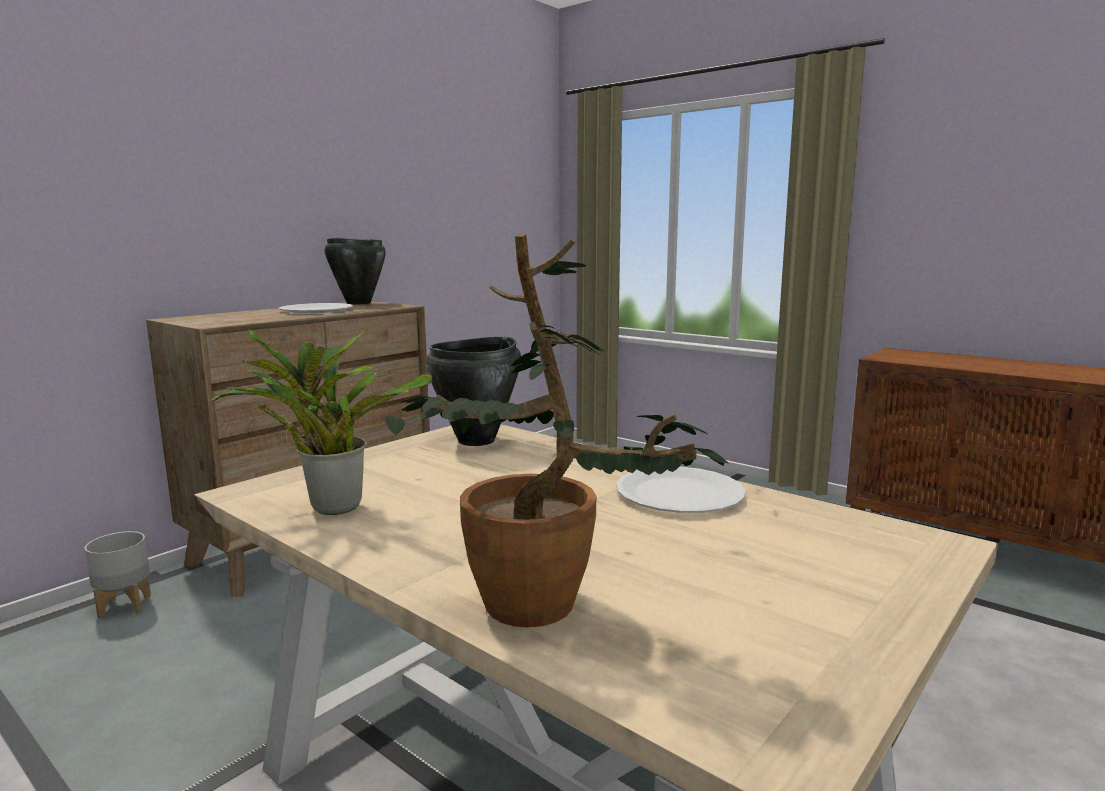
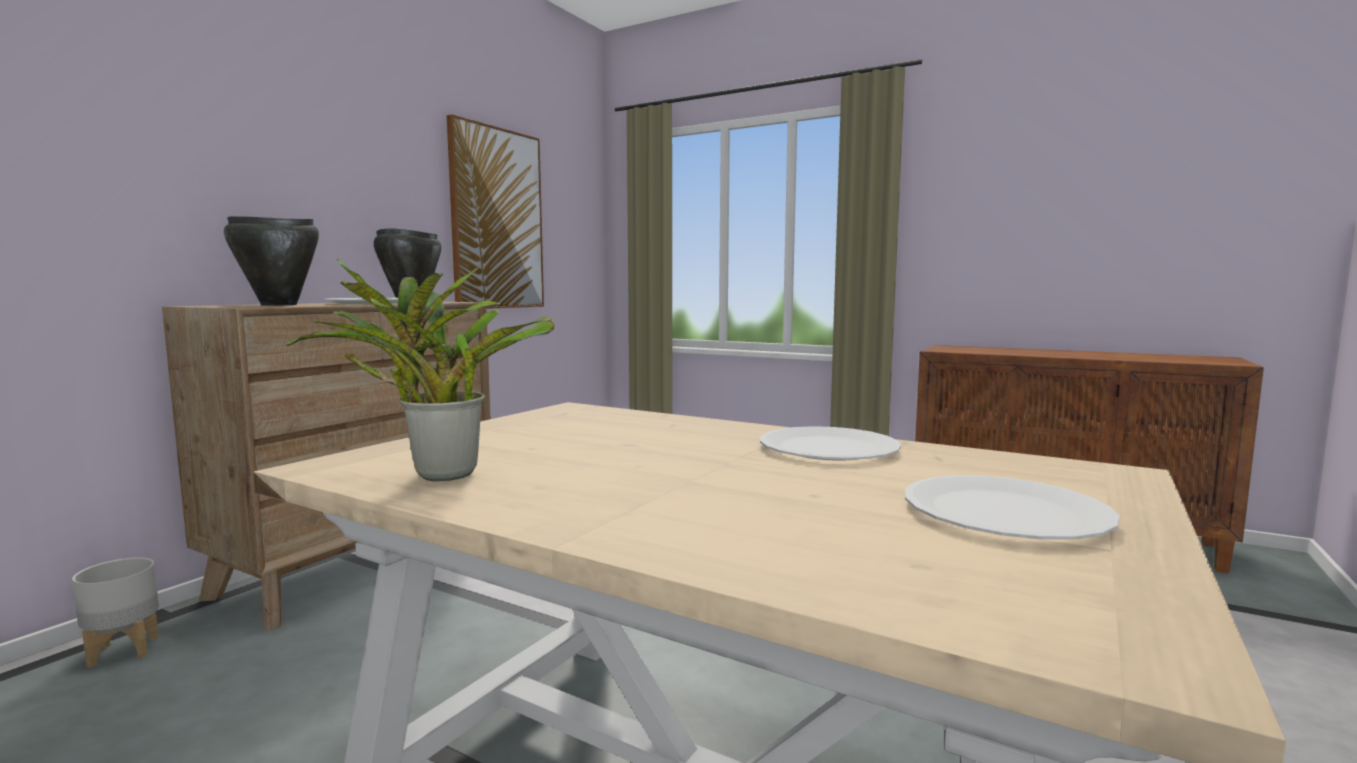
camera: 10 degrees left, 5 degrees down
potted plant [385,234,729,627] -> none
black cooking pot [425,337,521,446] -> black cooking pot moved to [224,216,319,305]
none -> picture [447,114,544,309]
none -> white plate [905,475,1120,540]

